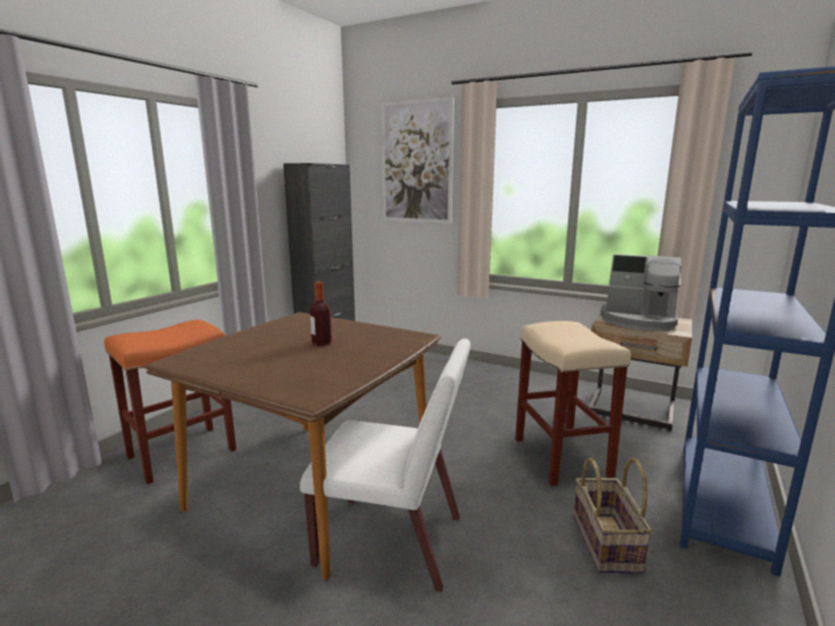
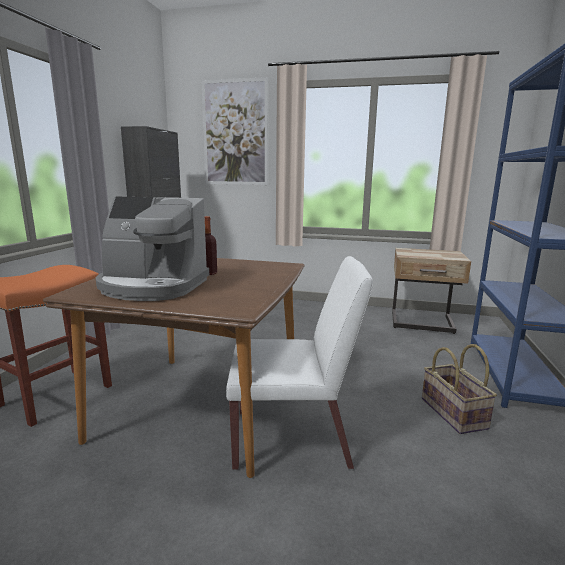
camera: 15 degrees left, 0 degrees up
beige stool [515,321,631,486] -> none
coffee machine [600,254,681,331] -> coffee machine moved to [96,196,209,301]

